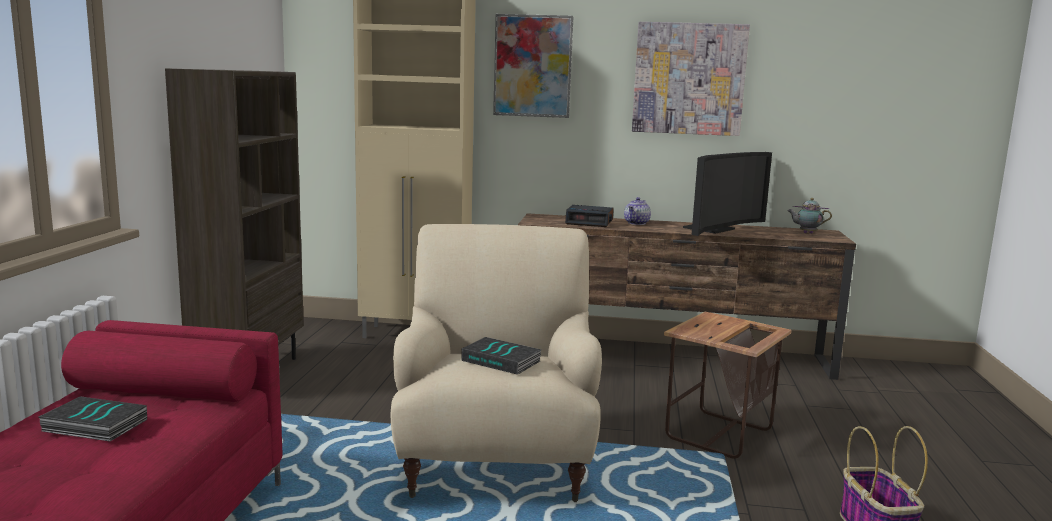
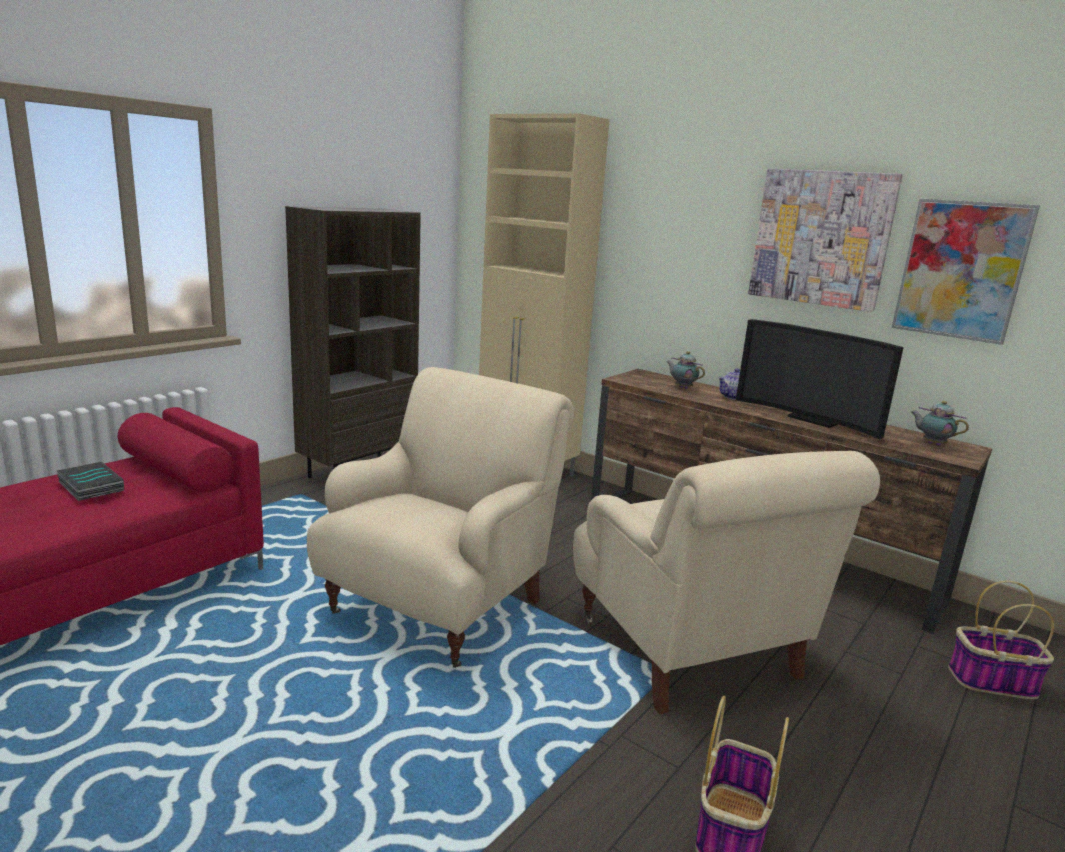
camera: 30 degrees right, 5 degrees up
book [462,337,541,375] -> none
picture [493,14,574,118] -> picture moved to [892,199,1040,345]
alarm clock [565,205,614,227] -> teapot [667,351,705,389]
side table [664,312,792,459] -> beige armchair [573,451,880,714]
television [683,152,772,236] -> television turned 60 degrees clockwise [736,319,904,439]
none -> basket [948,581,1054,699]

